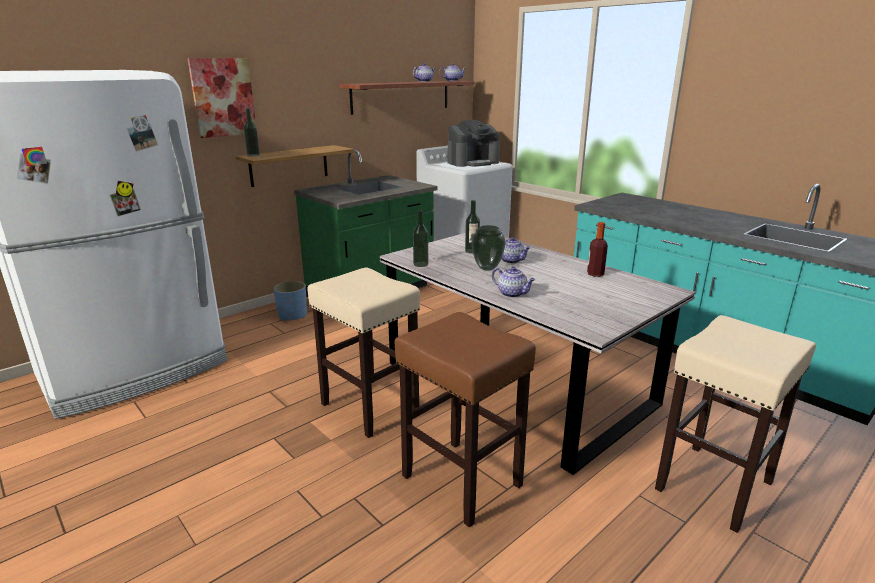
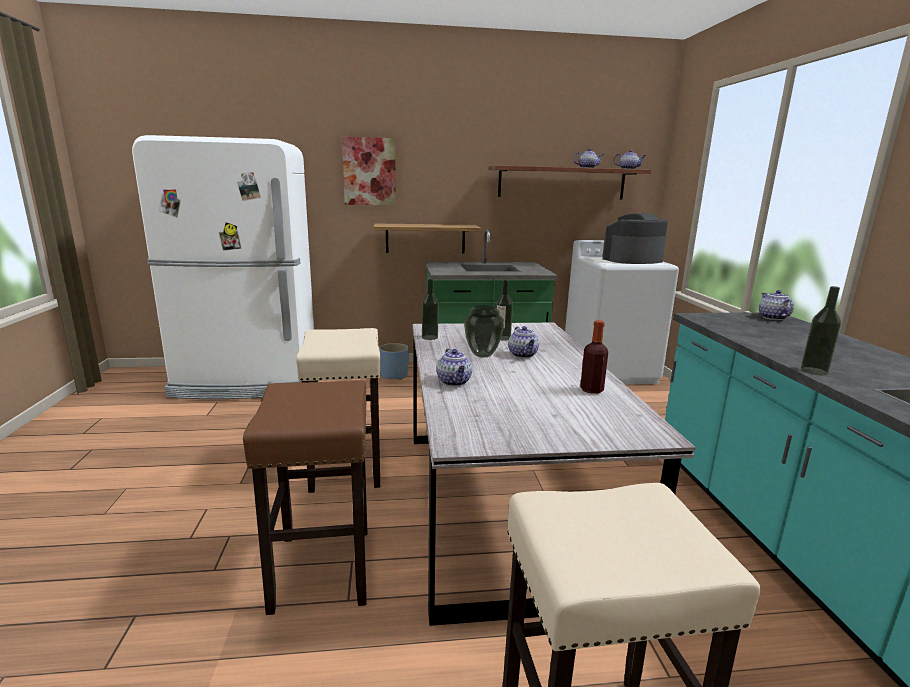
camera: 35 degrees right, 5 degrees down
bottle [244,109,260,156] -> bottle moved to [801,286,841,375]
coffee machine [448,120,500,167] -> coffee machine turned 150 degrees clockwise [602,213,668,264]
none -> teapot [759,290,794,320]

